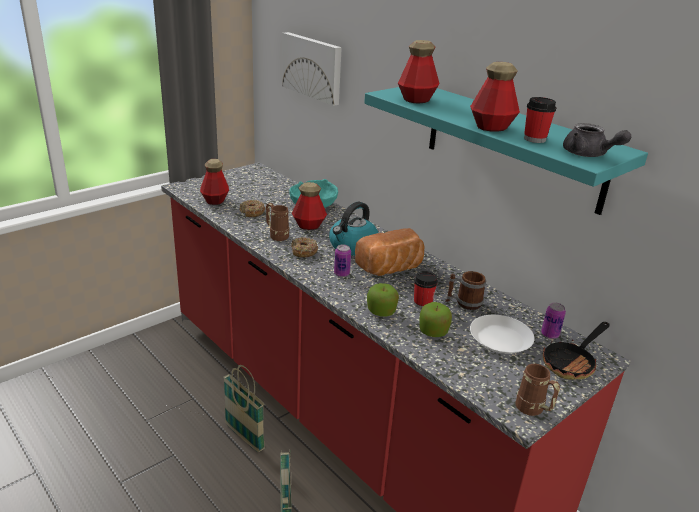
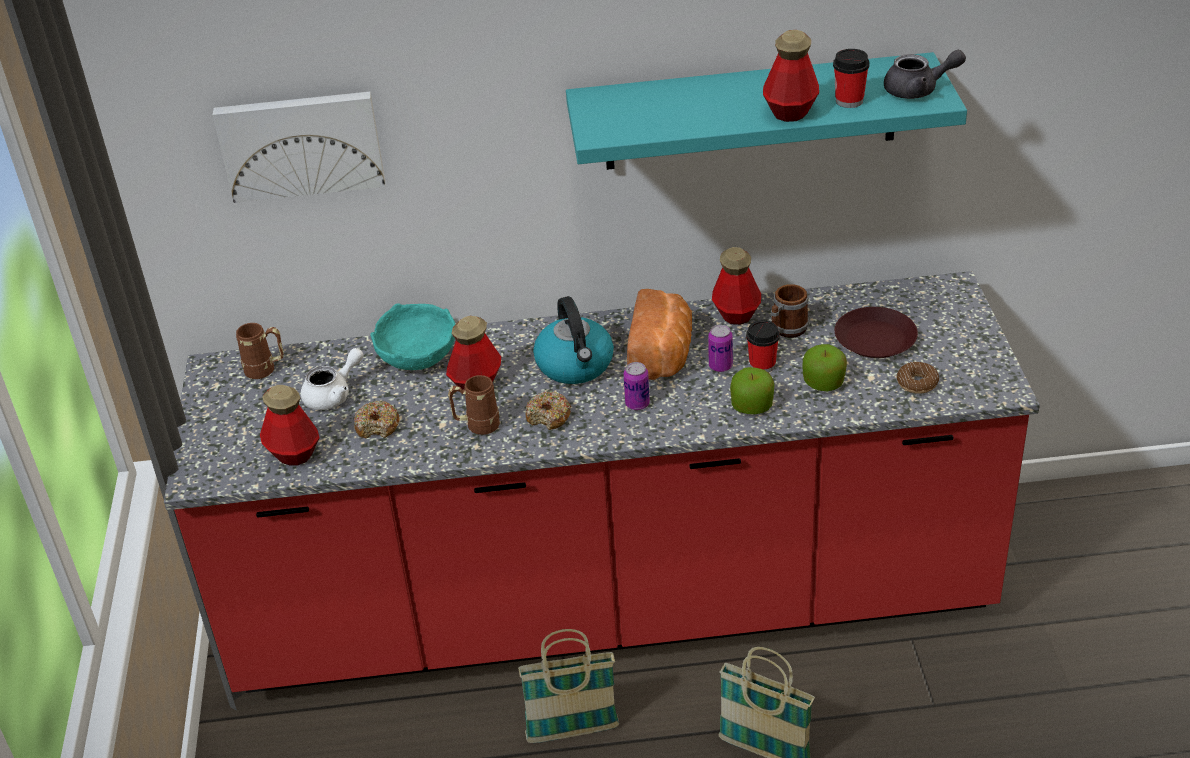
camera: 50 degrees left, 10 degrees up
bottle [398,40,440,103] -> bottle moved to [712,247,761,325]
white plate [470,315,535,354] -> brown plate [835,307,918,358]
brown mug [515,364,560,416] -> brown mug moved to [236,323,284,379]
can [541,302,566,339] -> can moved to [708,325,733,372]
frying pan [543,322,610,380] -> none
none -> white teapot [301,348,364,410]
none -> donut [897,362,939,394]

